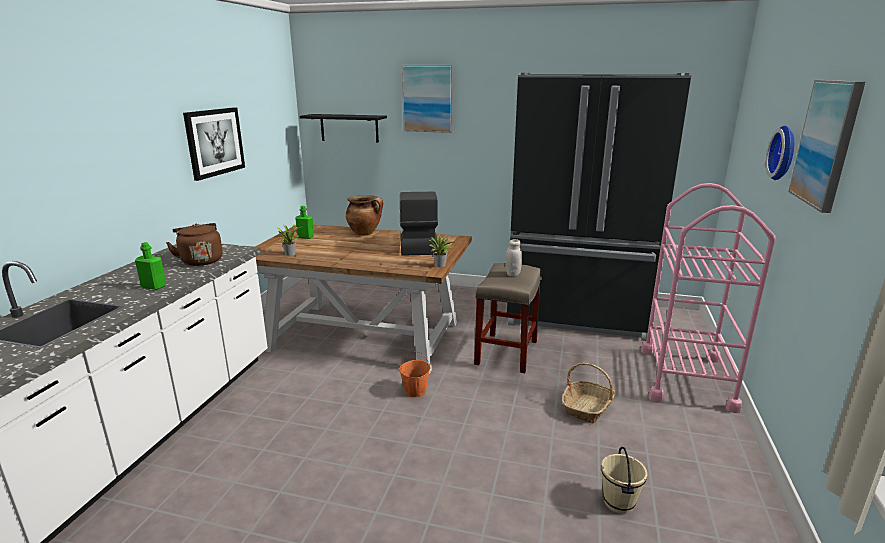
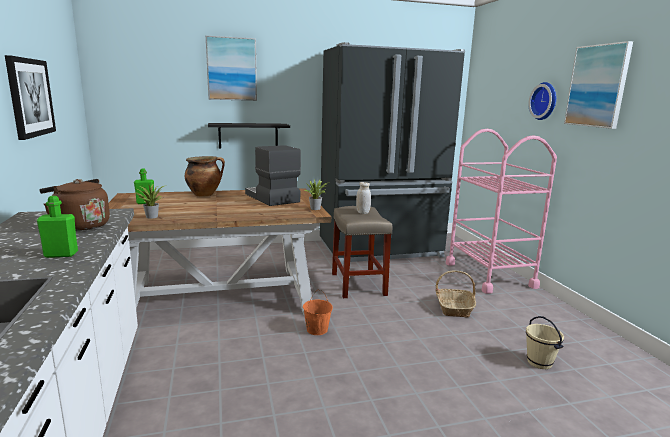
camera: 30 degrees left, 5 degrees down
black shelf [300,114,387,143] -> black shelf moved to [208,123,290,148]

